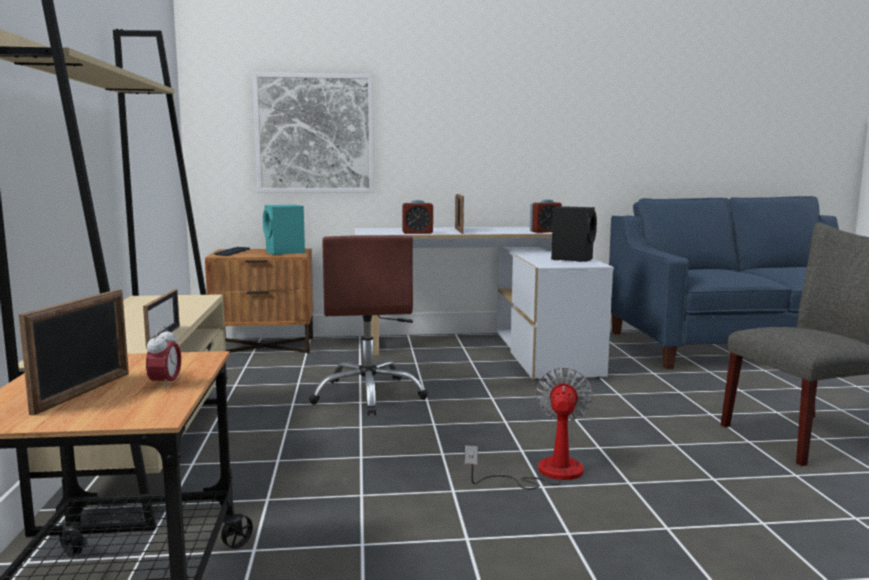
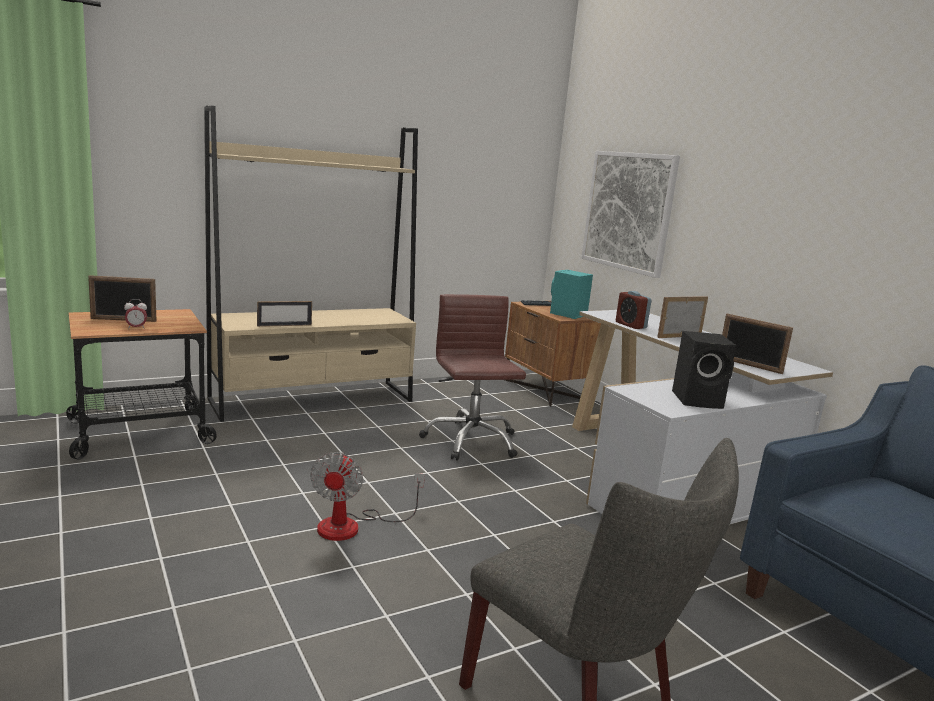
camera: 65 degrees right, 5 degrees up
brown office chair [309,235,428,416] -> brown office chair turned 105 degrees clockwise [419,294,526,461]
fan [465,367,593,490] -> fan turned 105 degrees clockwise [310,452,425,541]
alarm clock [530,199,562,233] -> picture frame [722,314,793,374]

